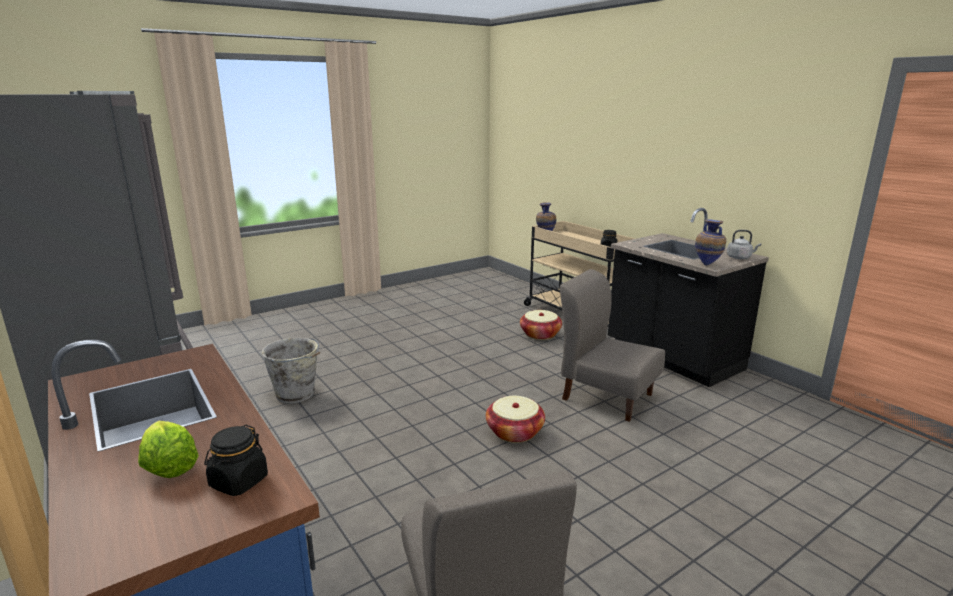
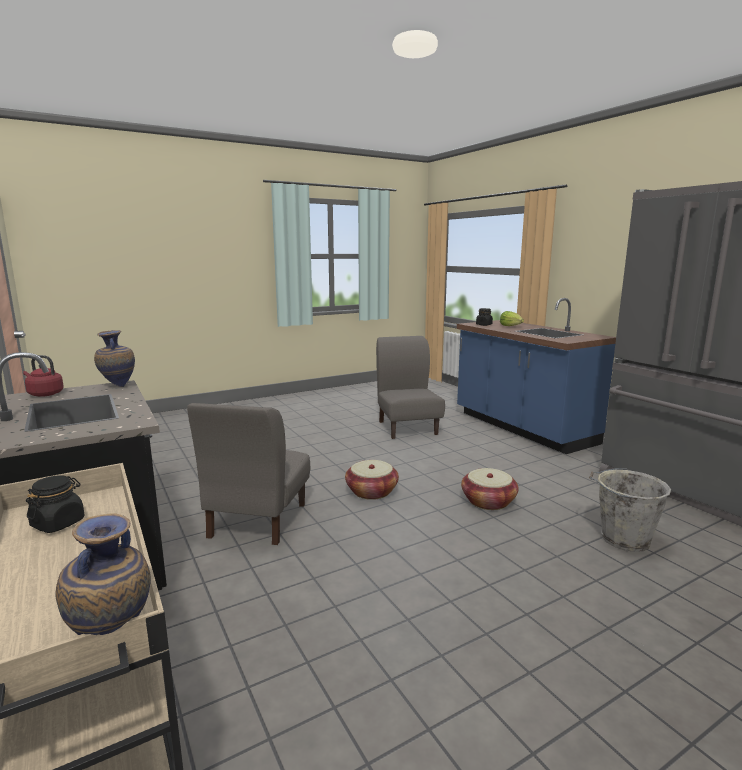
camera: 175 degrees left, 5 degrees down
basket [520,310,562,340] -> basket moved to [461,468,518,510]
grey chair [560,269,665,422] -> grey chair turned 60 degrees clockwise [187,403,310,545]
grey kettle [727,230,761,259] -> red kettle [23,355,64,397]

